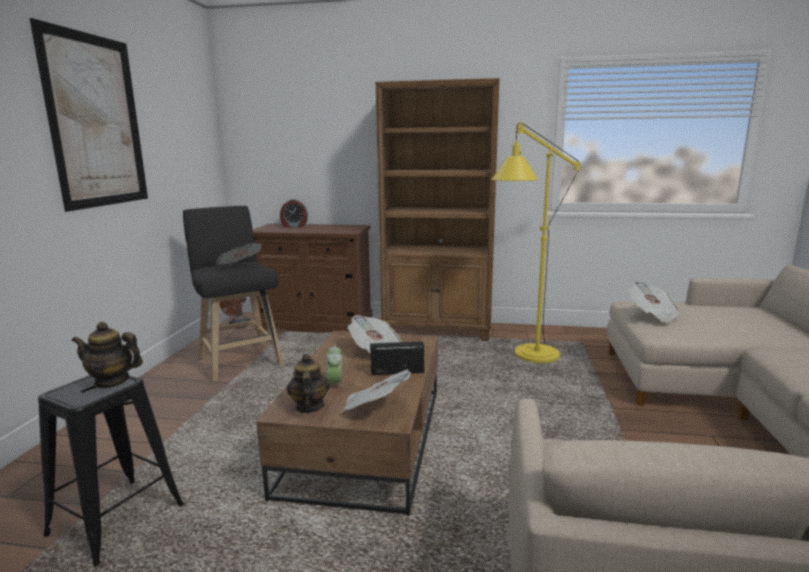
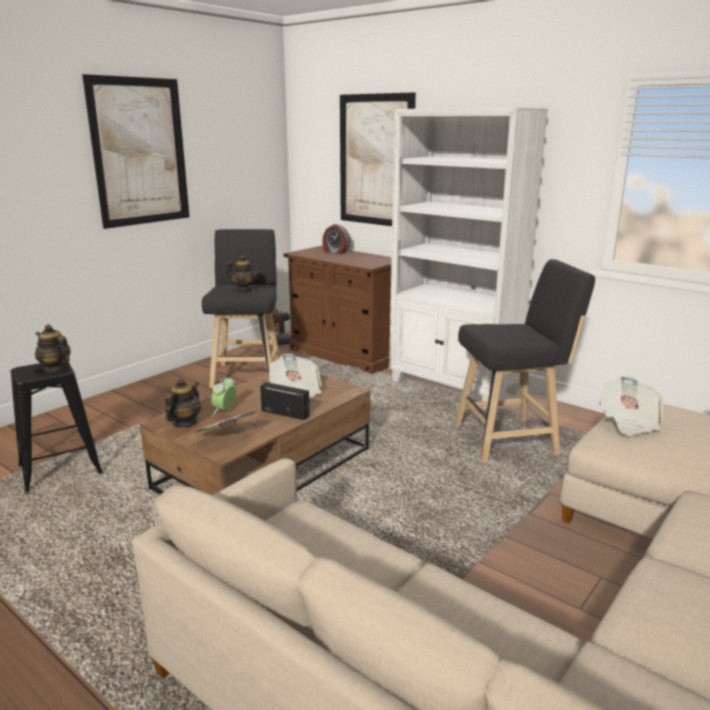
camera: 30 degrees right, 5 degrees up
newspaper [216,243,262,265] -> teapot [225,255,261,291]
brown bookcase [376,78,500,341] -> white bookcase [389,108,548,409]
yellow floor lamp [491,122,580,363] -> black stool [454,259,595,463]
none -> picture [340,92,416,226]

